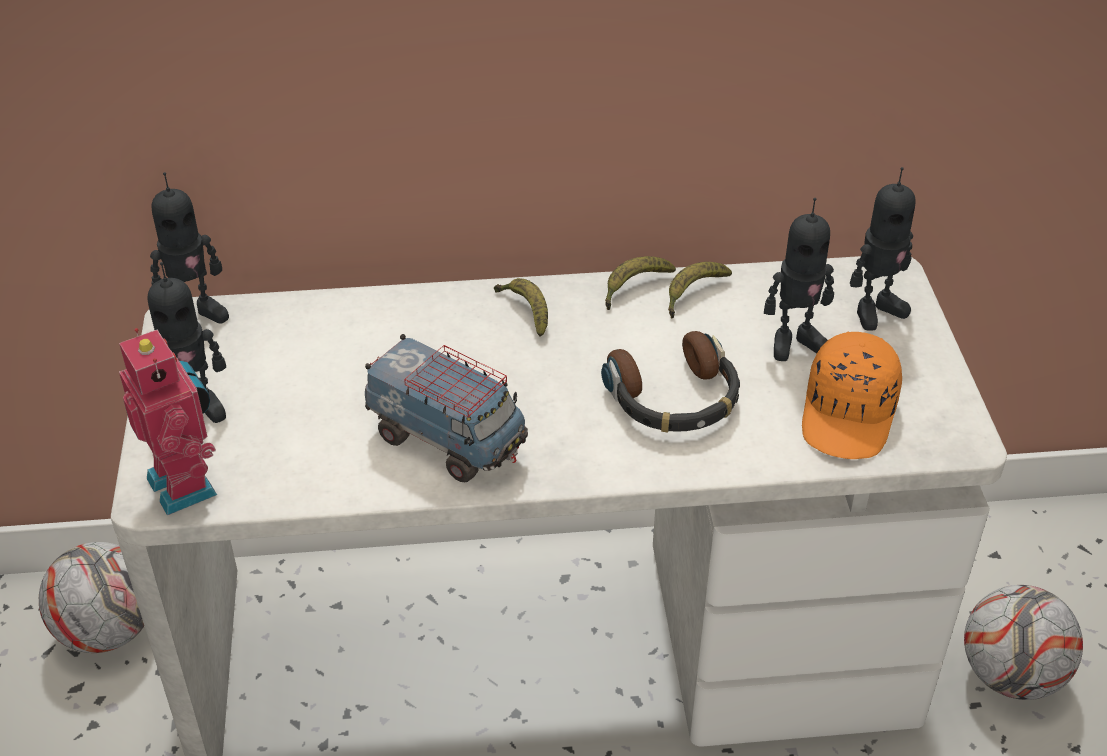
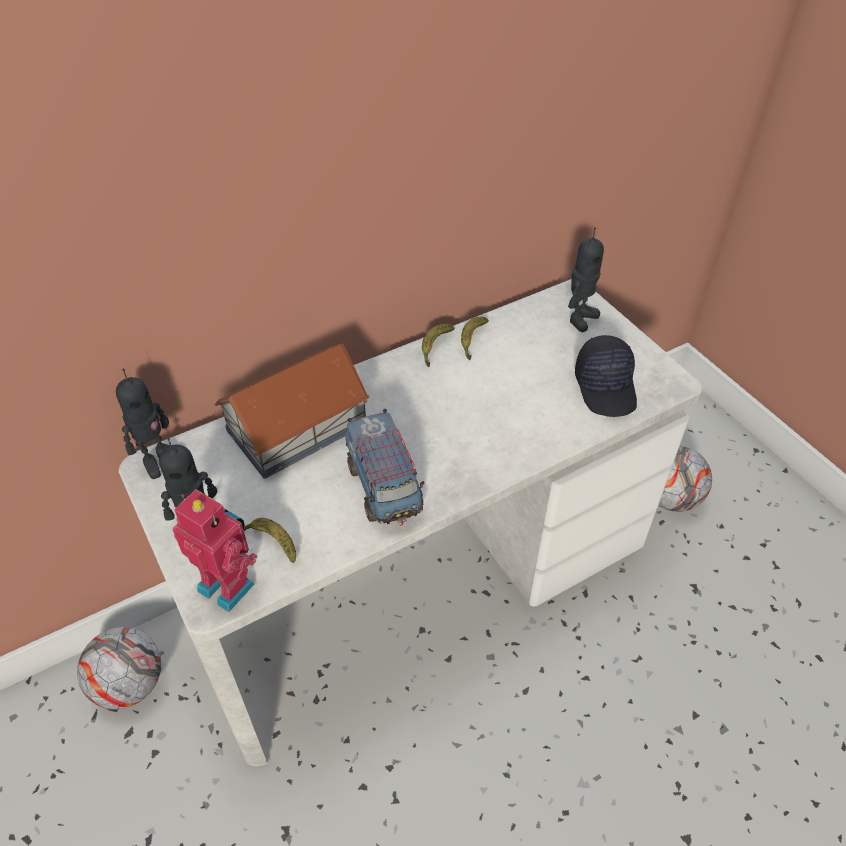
camera: 25 degrees left, 5 degrees up
toy truck [365,334,528,482] -> toy truck turned 60 degrees clockwise [346,409,424,526]
banana [494,278,548,337] -> banana moved to [244,518,296,563]
headphones [601,331,740,432] -> none
toy robot [764,198,834,361] -> none
orange cap [802,332,902,459] -> black cap [575,335,637,417]
none -> toy house [215,344,370,479]

